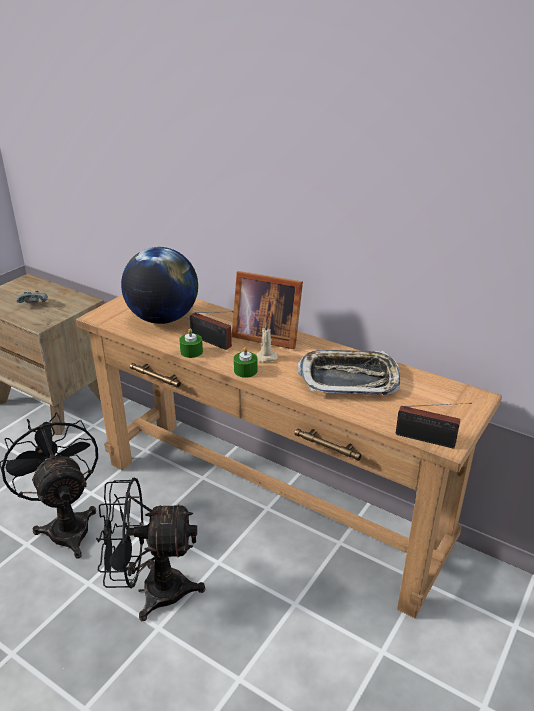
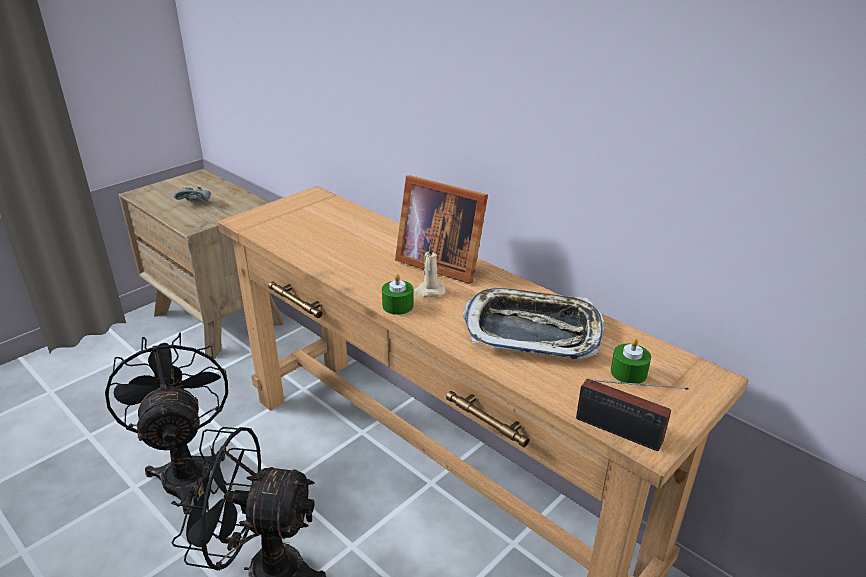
camera: 10 degrees right, 0 degrees up
globe [121,247,198,324] -> none
green candle [179,328,203,358] -> green candle moved to [611,338,651,385]
radio [190,311,234,350] -> none

